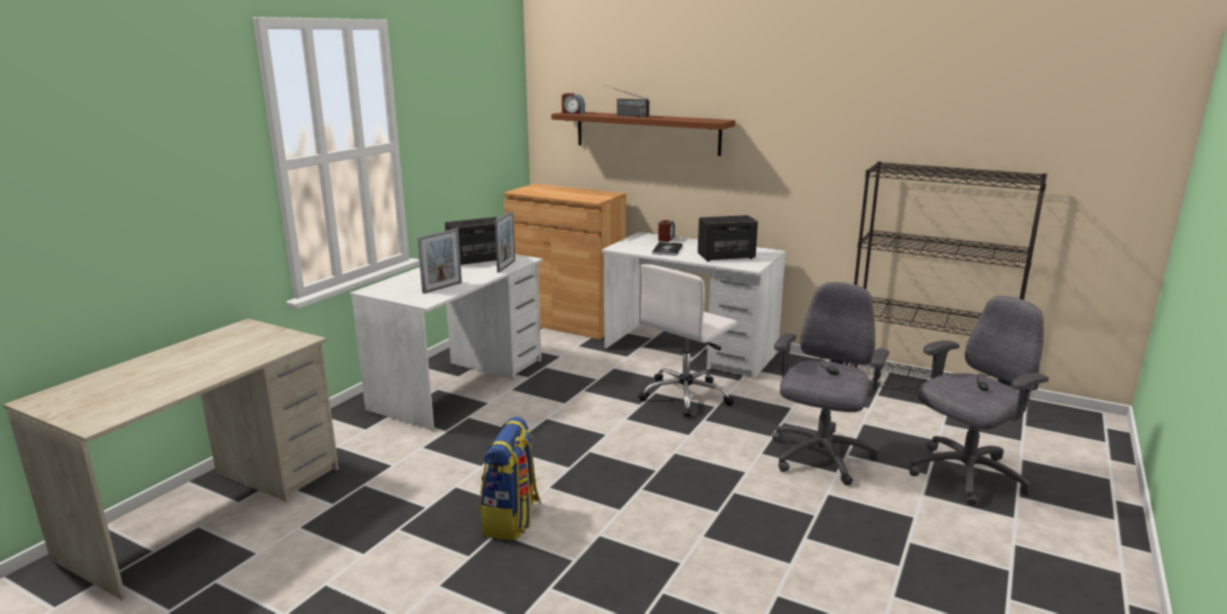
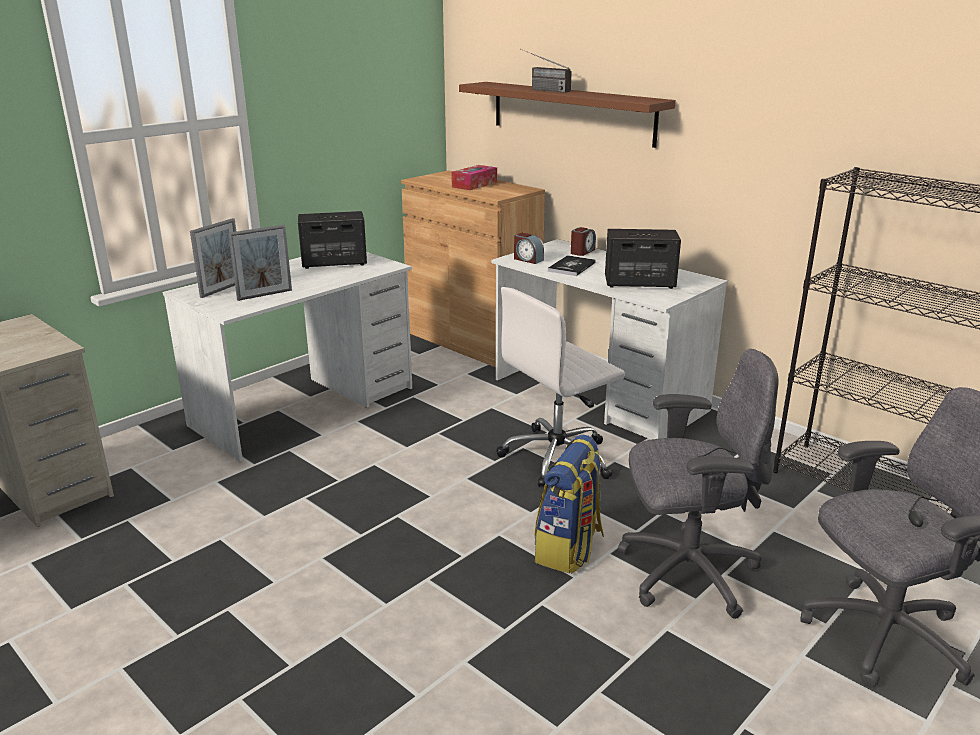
camera: 15 degrees right, 5 degrees up
backpack [480,417,541,540] -> backpack moved to [534,435,604,574]
picture frame [494,211,515,273] -> picture frame moved to [190,218,236,298]
alarm clock [562,93,585,114] -> alarm clock moved to [514,233,544,264]
grey office chair [772,282,889,486] -> grey office chair turned 45 degrees clockwise [618,349,779,619]
none -> tissue box [451,165,497,190]

